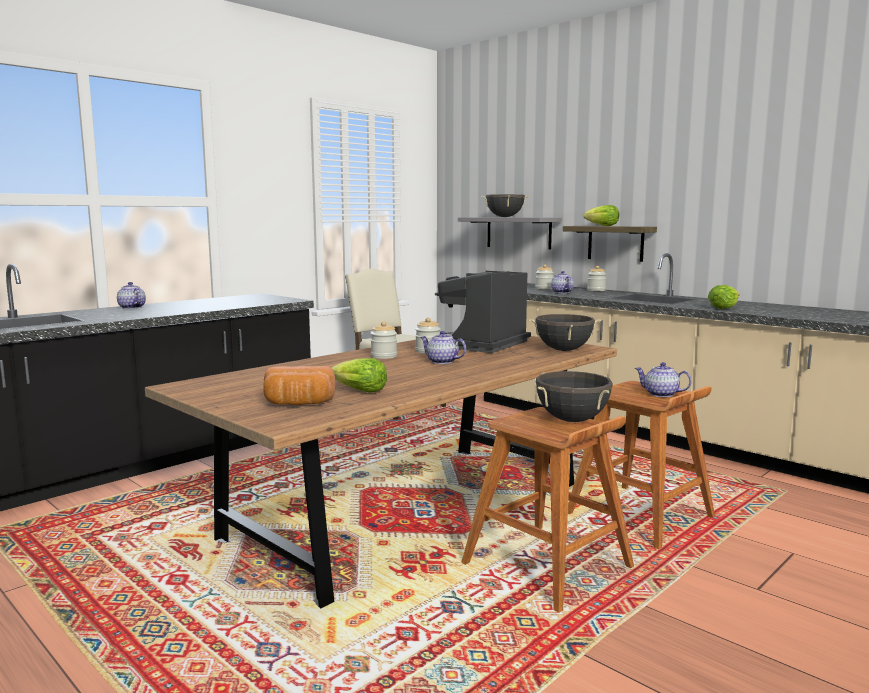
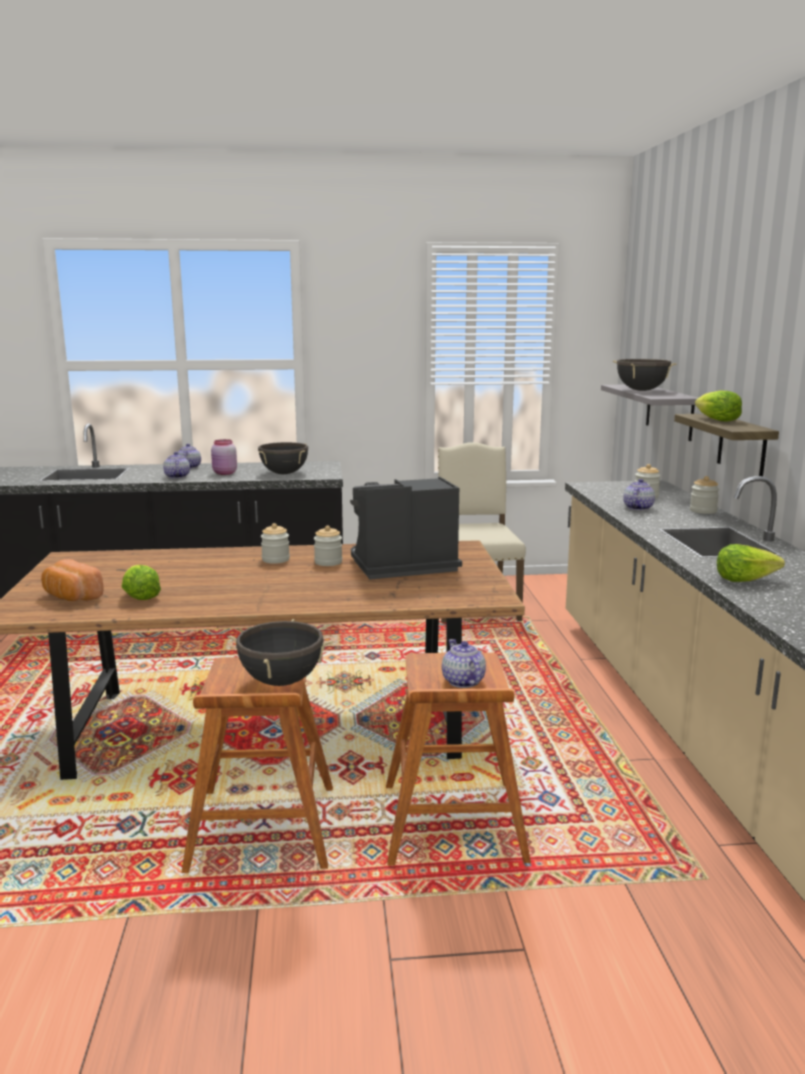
camera: 40 degrees right, 5 degrees up
teapot [420,331,466,364] -> teapot moved to [163,452,190,479]
black cooking pot [529,314,601,351] -> black cooking pot moved to [258,442,308,474]
none -> pink jar [211,439,237,475]

